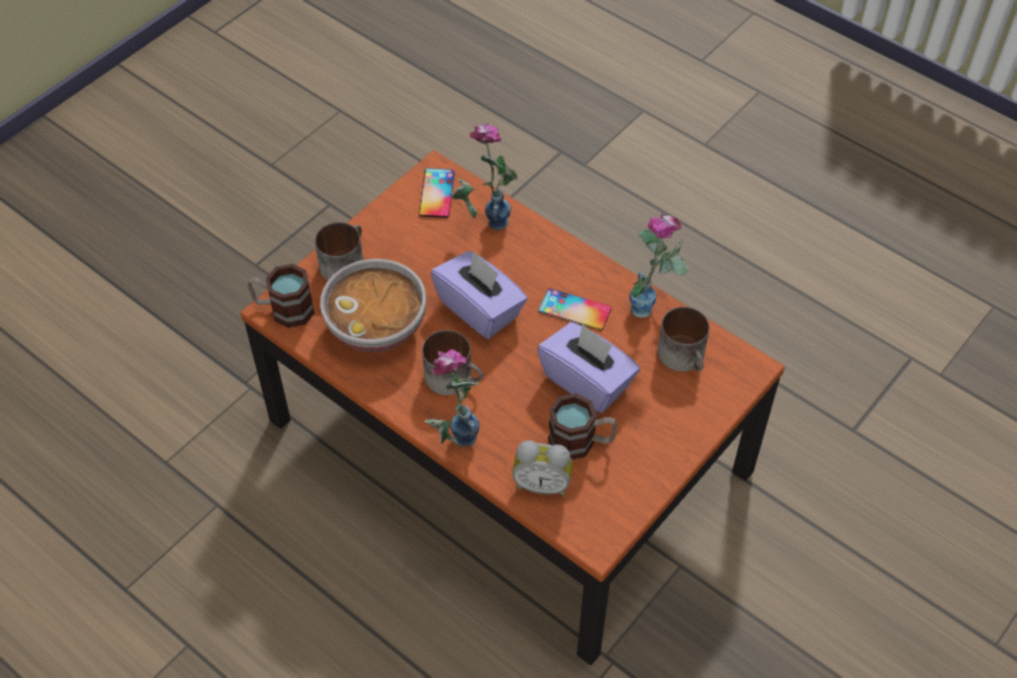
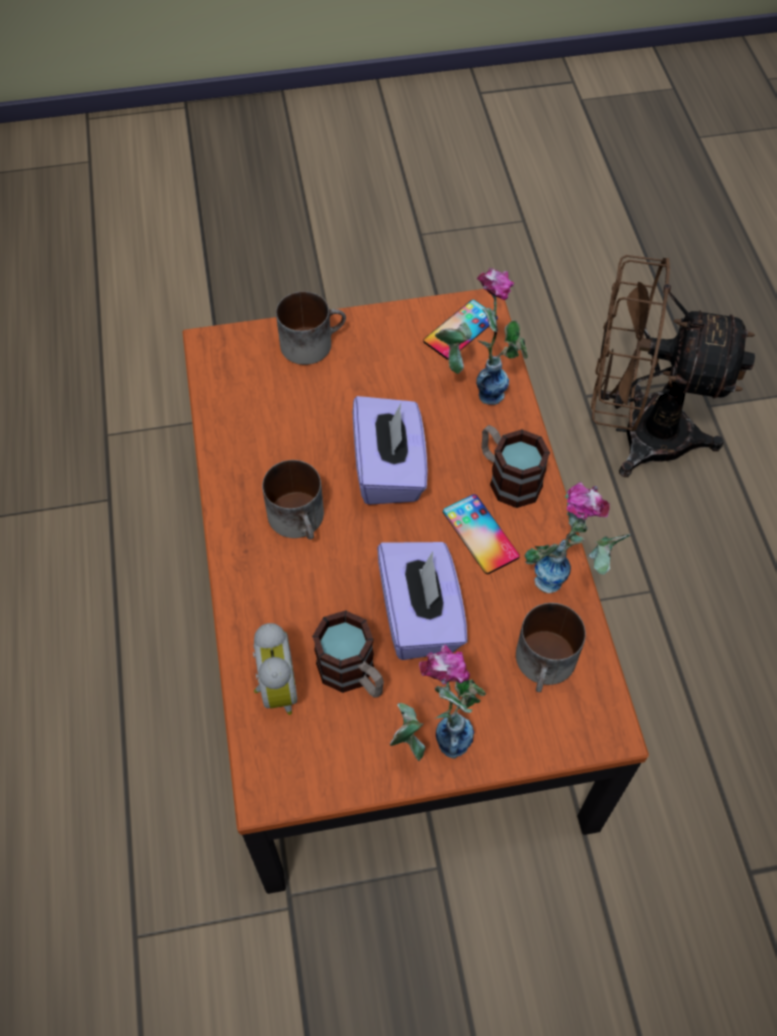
camera: 40 degrees right, 5 degrees up
mug [248,264,315,328] -> mug moved to [482,425,550,508]
bowl [320,259,426,352] -> none
vase [424,349,479,449] -> vase moved to [390,644,486,761]
alarm clock [512,440,573,496] -> alarm clock turned 150 degrees counterclockwise [253,623,297,715]
none -> brown fan [591,255,755,477]

